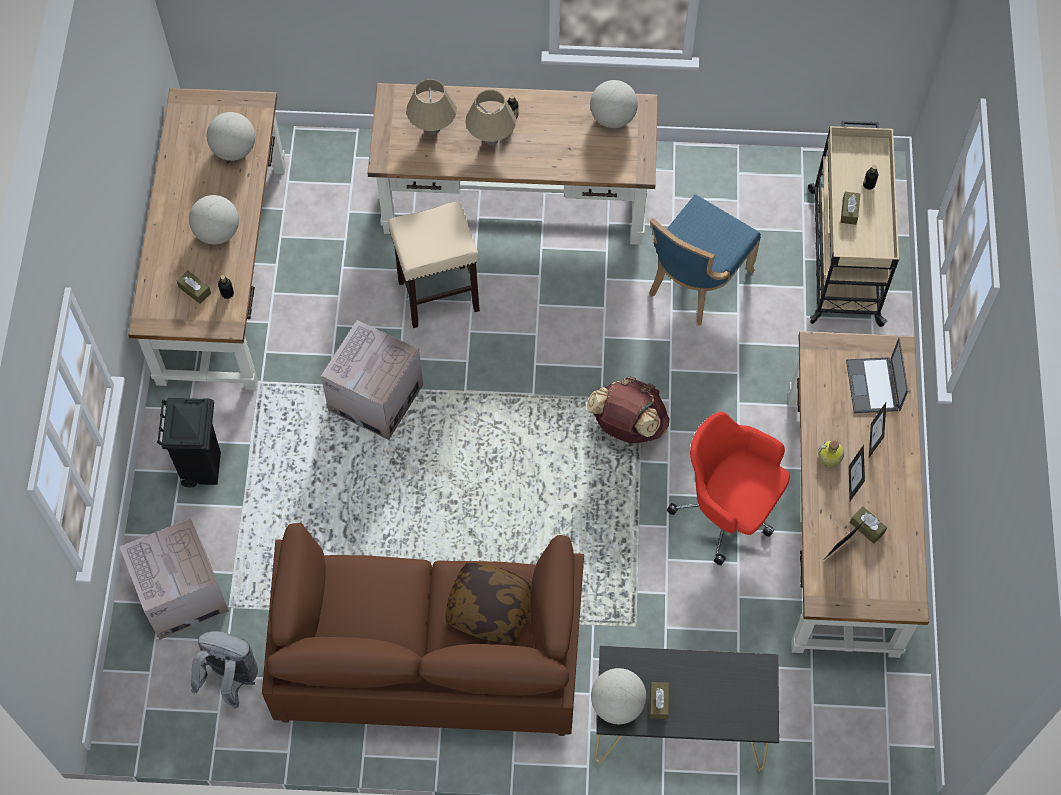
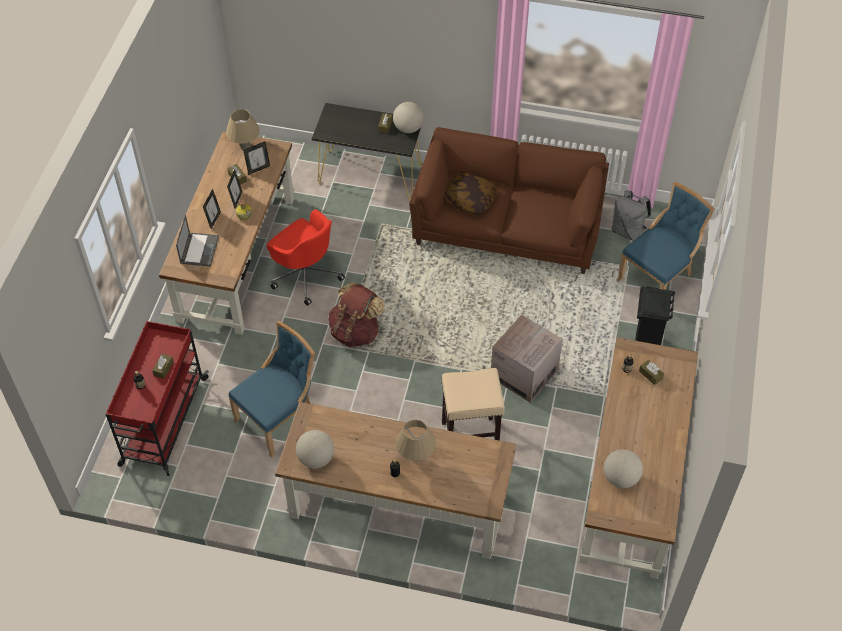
camera: 170 degrees left, 10 degrees down
cardboard box [120,518,229,640] -> blue chair [616,182,715,290]
globe [189,195,239,245] -> none
beige table lamp [406,79,457,135] -> beige table lamp moved to [226,109,260,150]
beige cart [808,121,899,327] -> red cart [106,321,209,476]

